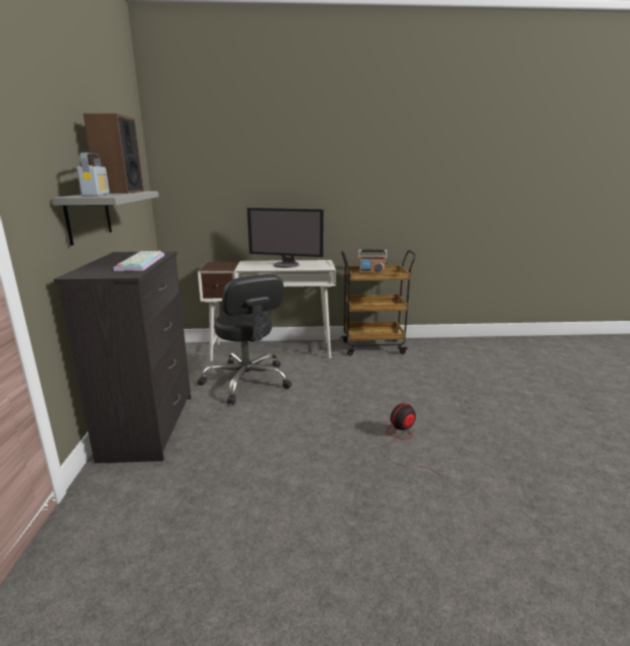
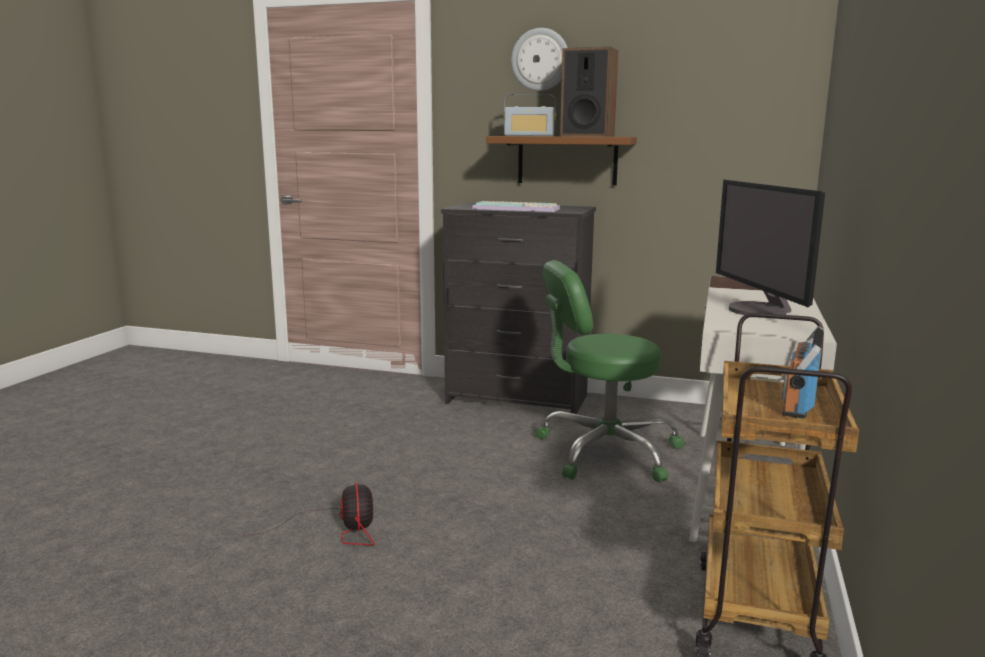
camera: 110 degrees right, 5 degrees down
grey shelf [52,191,159,246] -> brown shelf [486,136,637,185]
black office chair [198,274,292,404] -> green office chair [535,260,685,482]
monitor [247,208,324,268] -> monitor turned 45 degrees counterclockwise [716,180,825,315]
none -> wall clock [511,28,567,91]

